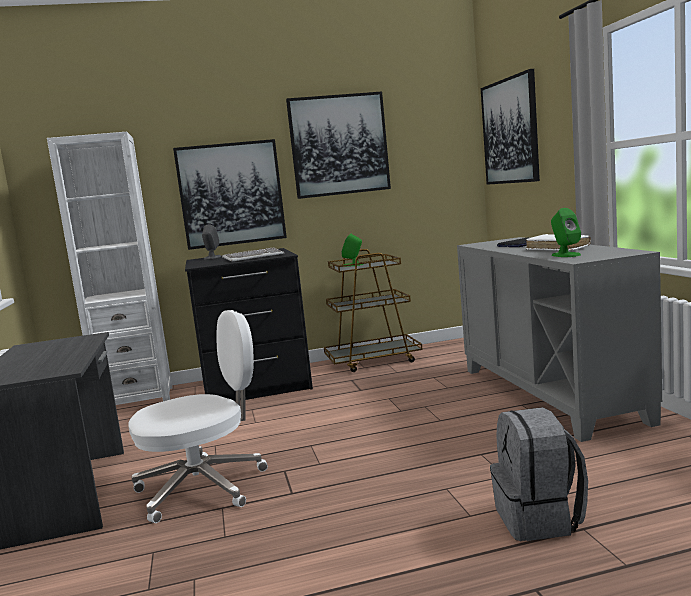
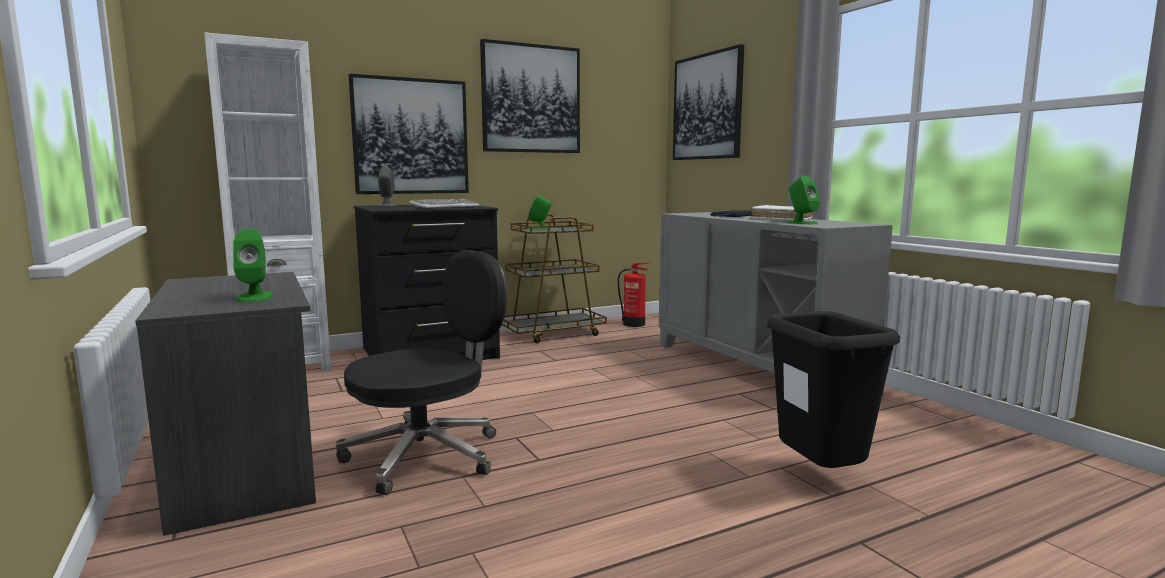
camera: 15 degrees left, 0 degrees up
white office chair [128,310,268,523] -> black office chair [336,250,507,495]
grey backpack [490,407,588,541] -> black trash can [767,311,900,468]
none -> green speaker [233,229,273,302]
none -> fire extinguisher [618,263,649,327]

